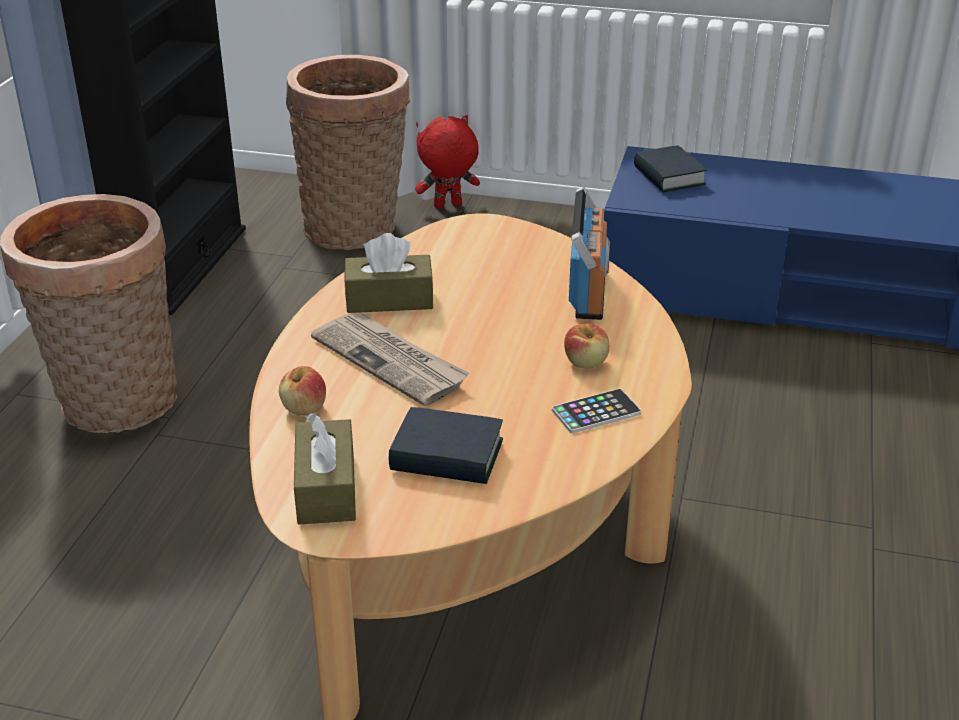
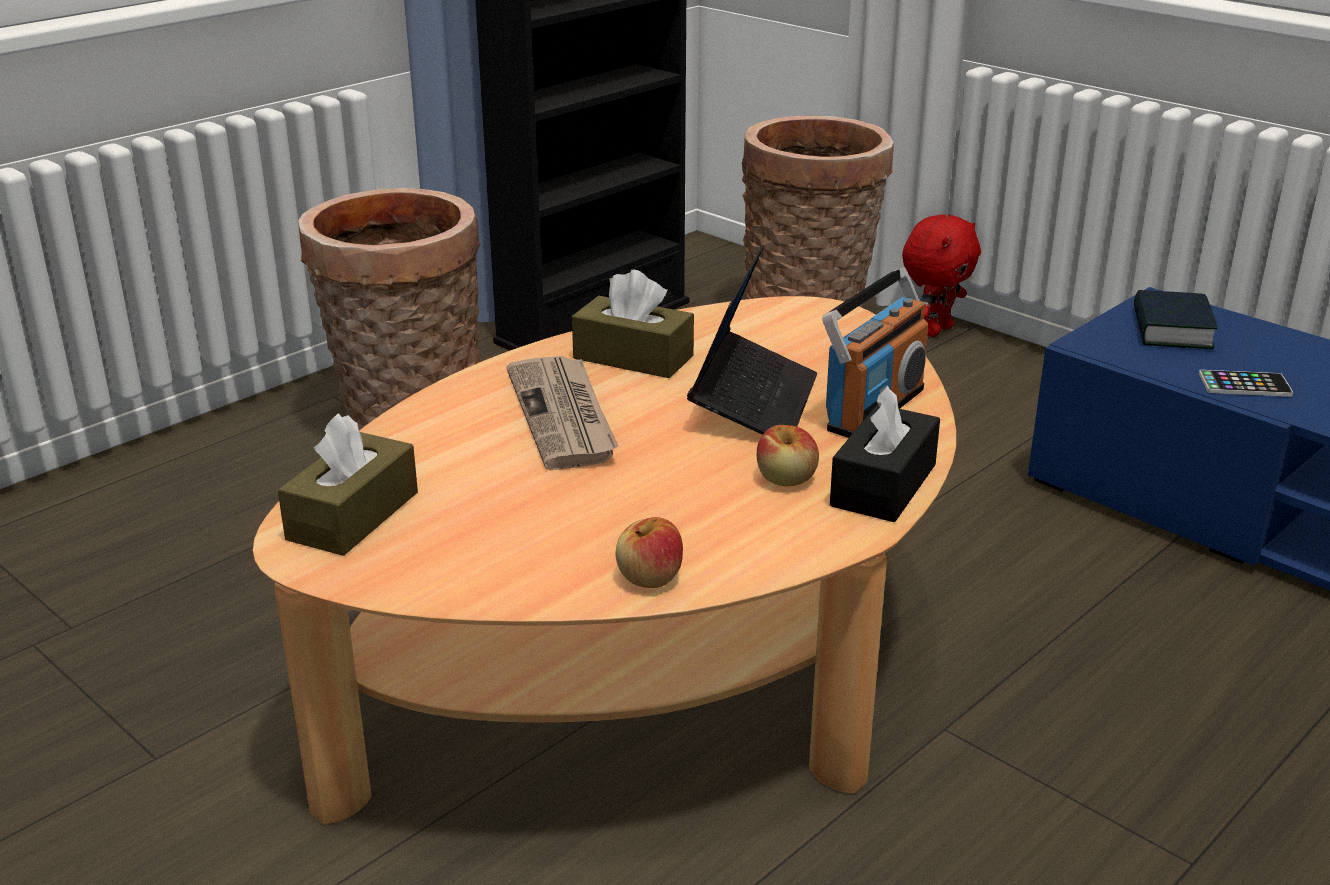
camera: 30 degrees right, 5 degrees down
apple [279,366,326,415] -> apple moved to [616,517,683,588]
book [389,407,503,484] -> none
red plush toy [415,115,480,208] -> red plush toy turned 120 degrees clockwise [902,214,981,337]
phone [552,388,641,433] -> phone moved to [1199,370,1293,397]
none -> laptop [687,245,817,435]
none -> black tissue box [830,385,940,522]

